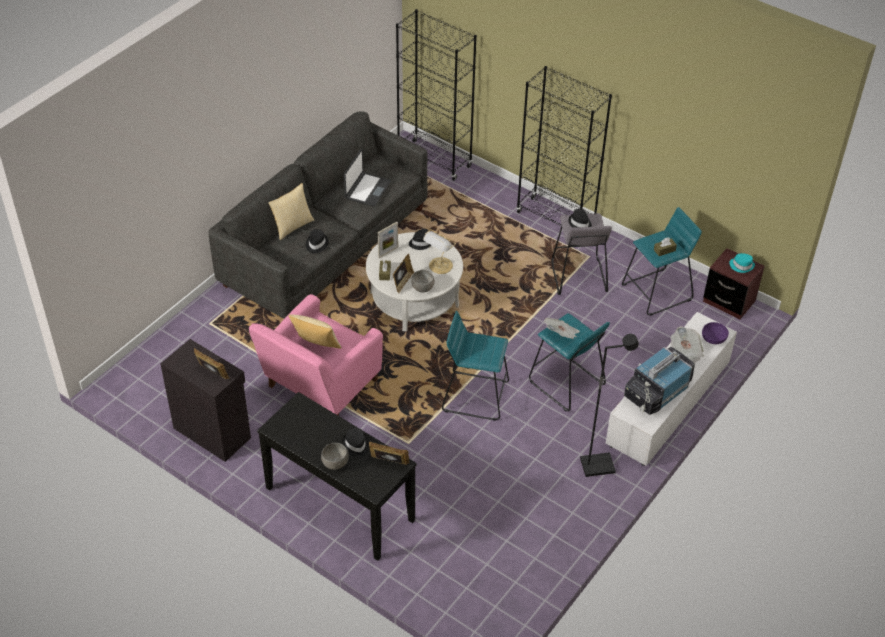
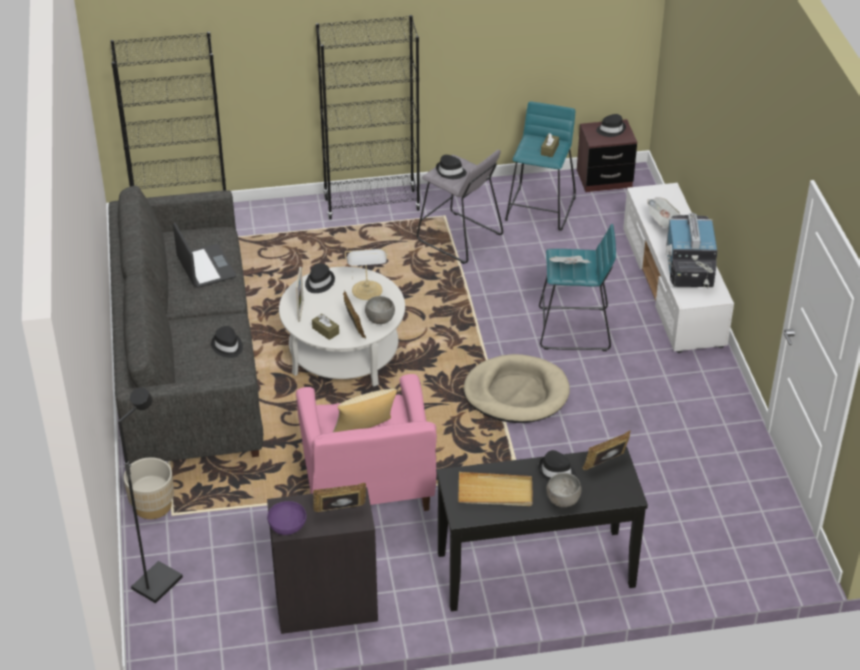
camera: 45 degrees left, 5 degrees down
pillow [268,183,314,240] -> none
turquoise stool [442,311,509,421] -> beige dog bed [464,354,570,423]
black floor lamp [580,334,639,477] -> black floor lamp moved to [118,387,183,603]
purple bowl [702,322,729,344] -> purple bowl moved to [267,501,307,535]
turquoise hat [729,253,755,273] -> black hat [596,114,626,137]
none -> beige planter [124,457,174,519]
none -> beige tray [458,472,533,506]

